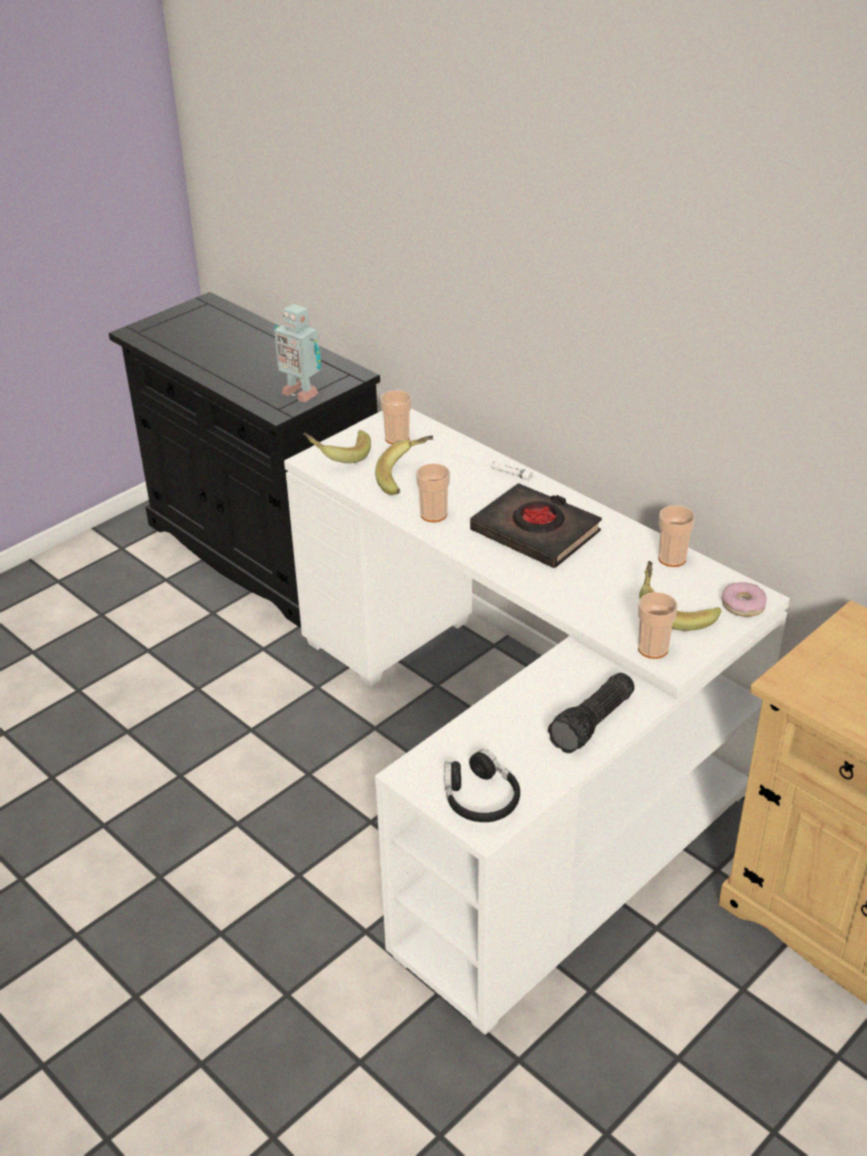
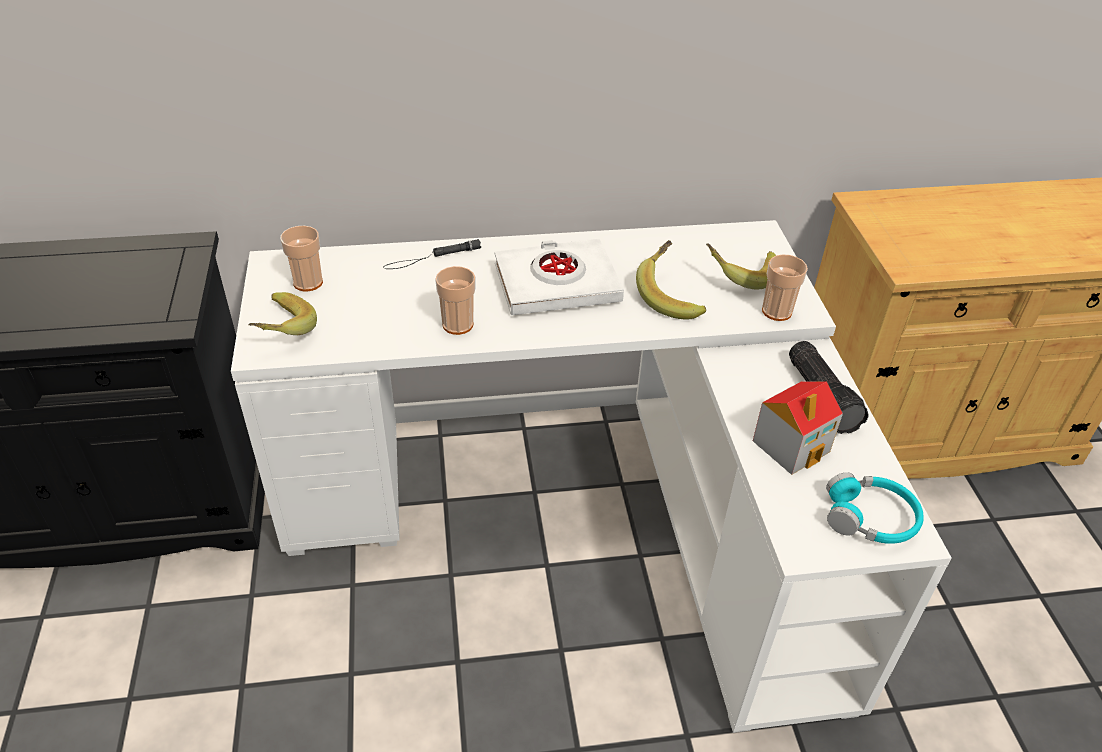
camera: 55 degrees left, 5 degrees up
toy robot [274,304,321,402] -> none
banana [375,436,433,495] -> banana moved to [636,240,706,319]
black headphones [444,749,520,822] -> turquoise headphones [826,472,924,544]
white flashlight [451,455,533,481] -> black flashlight [383,239,481,269]
black book [470,483,602,568] -> white book [495,238,624,315]
cup [658,505,695,567] -> none
donut [722,582,767,617] -> none
none -> toy house [753,381,843,475]

